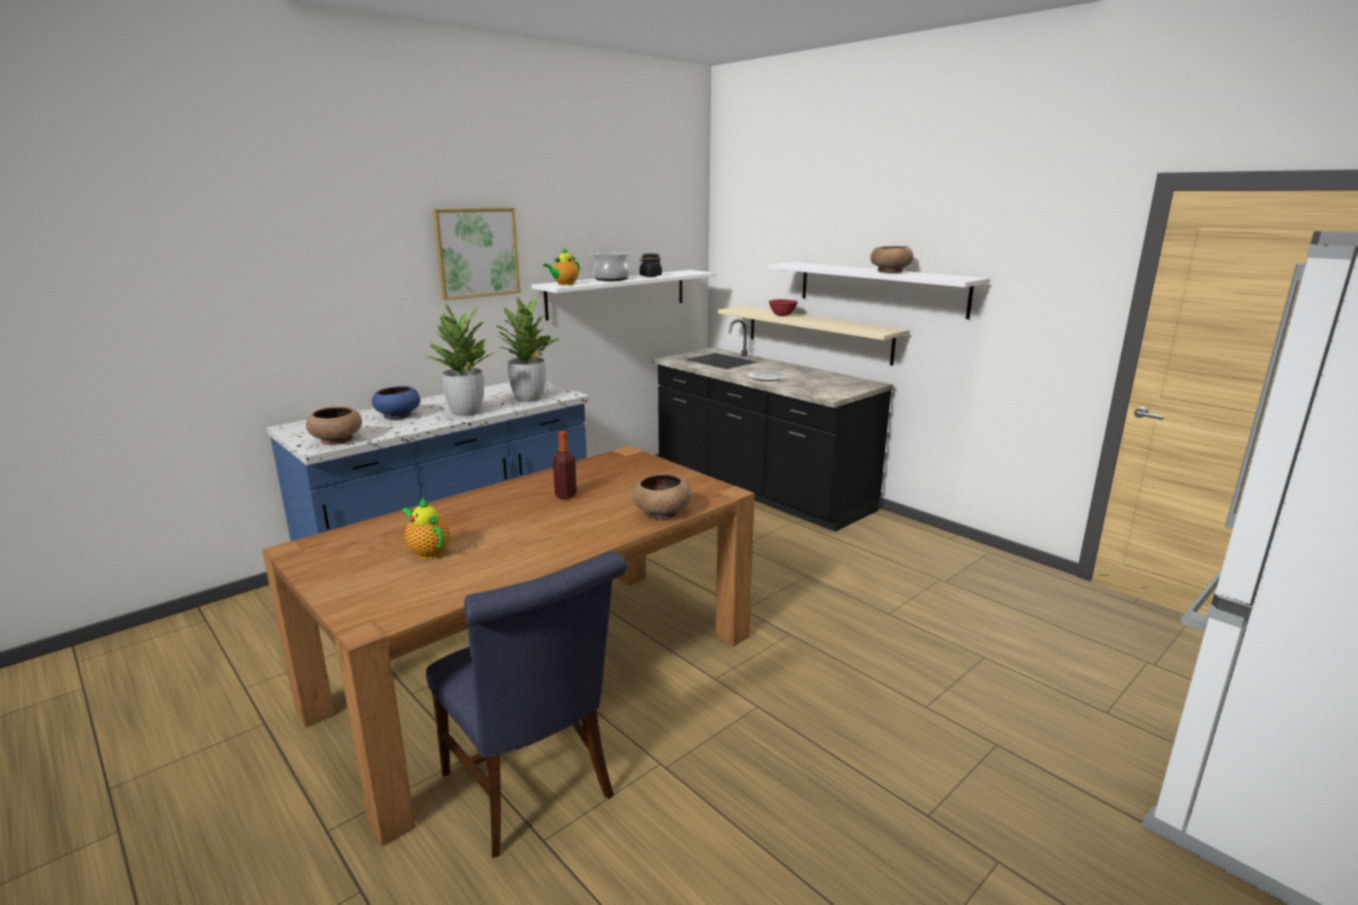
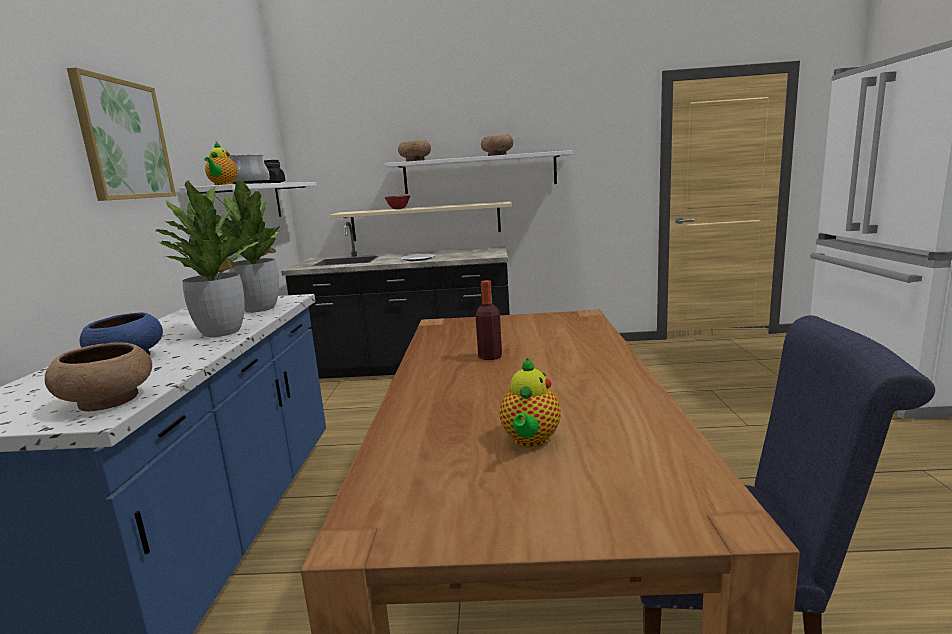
camera: 45 degrees left, 5 degrees down
teapot [402,497,450,559] -> teapot turned 75 degrees counterclockwise [500,358,561,448]
brown bowl [632,473,691,520] -> brown bowl moved to [398,140,431,162]

